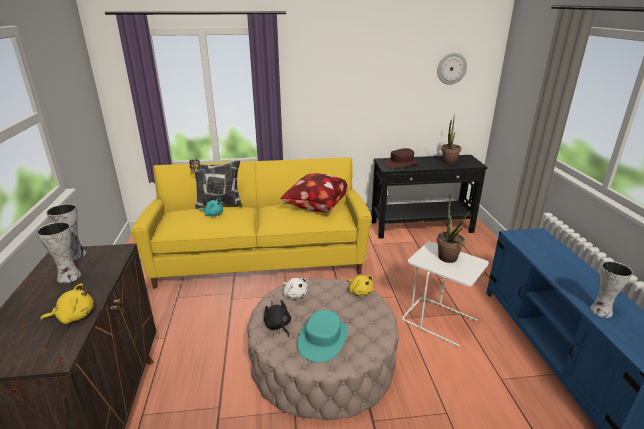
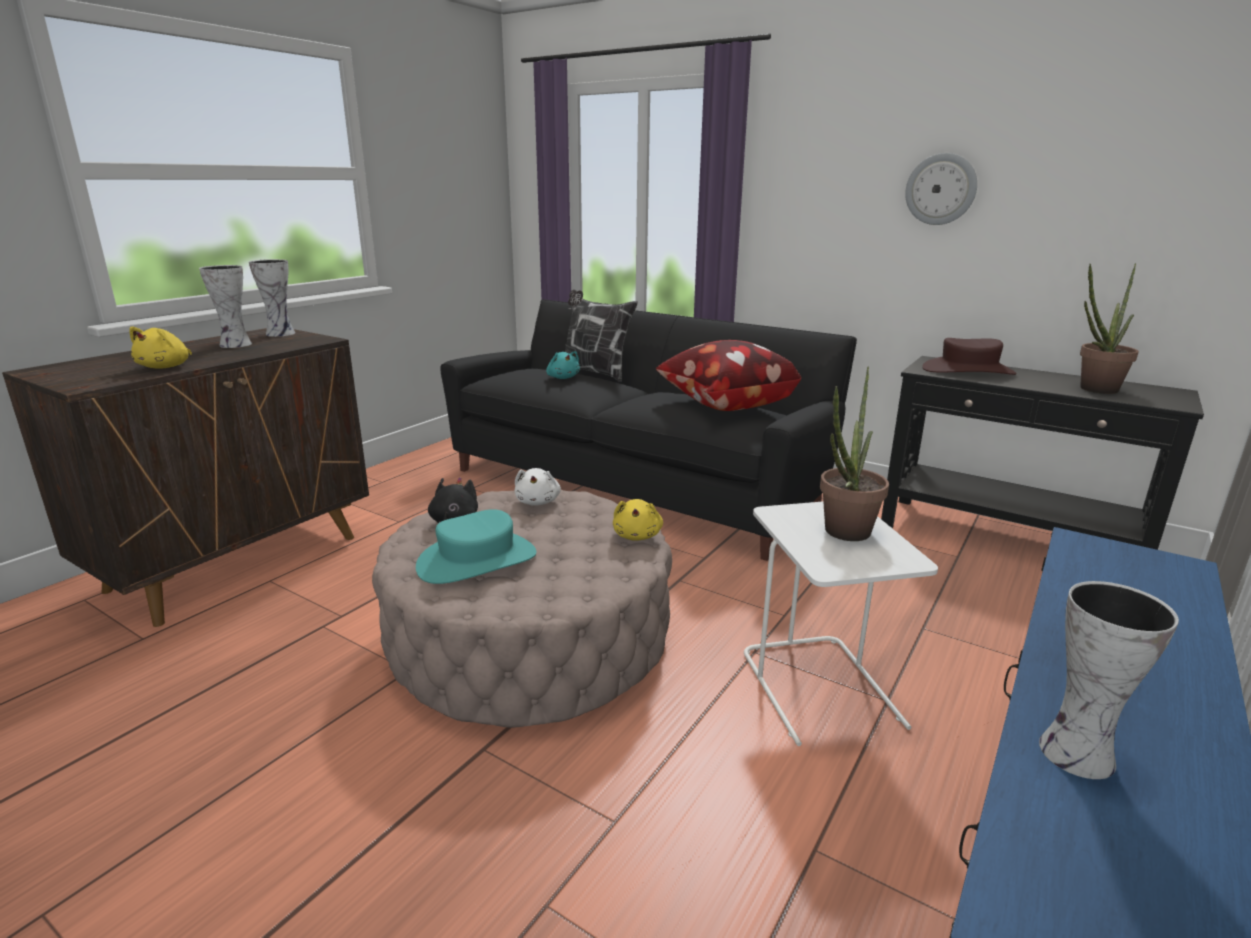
camera: 40 degrees right, 5 degrees down
yellow plush toy [40,283,94,324] -> yellow plush toy turned 75 degrees clockwise [129,326,192,369]
yellow sofa [131,157,372,289] -> black sofa [440,299,857,561]
wall clock [437,53,467,85] -> wall clock moved to [905,153,977,225]

